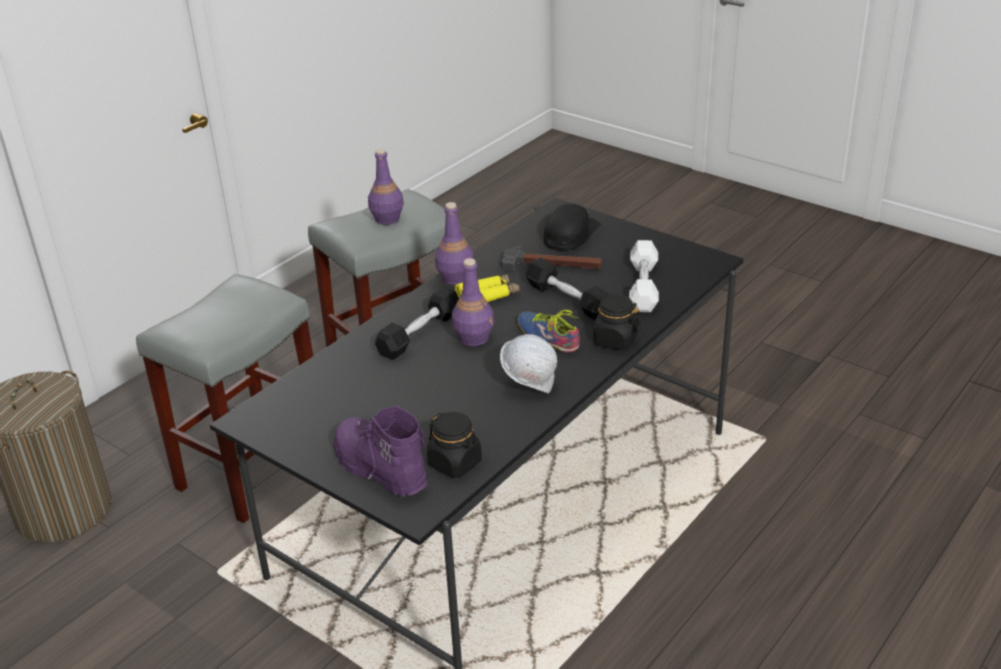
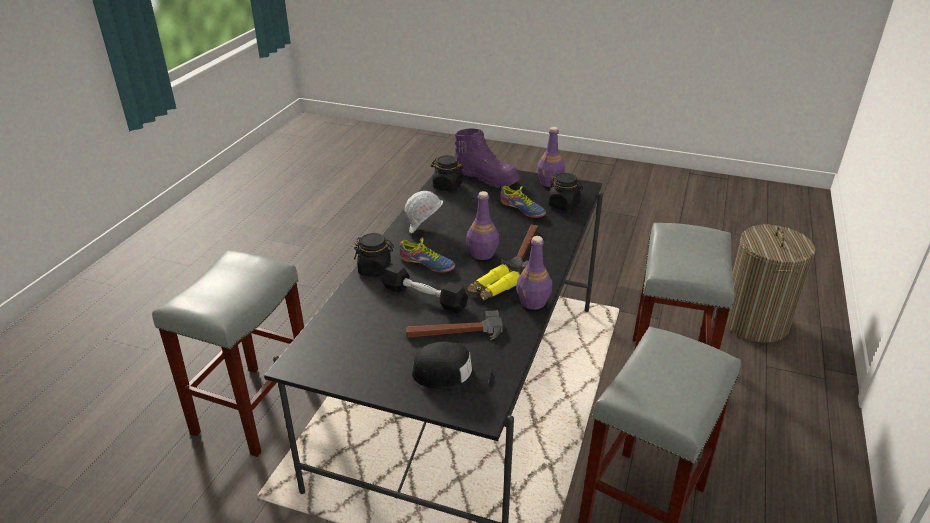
camera: 160 degrees right, 0 degrees up
purple bottle [368,148,404,225] -> purple bottle moved to [537,127,565,187]
black dumbbell [375,287,459,360] -> hammer [501,224,538,273]
black cap [544,204,601,251] -> black cap turned 90 degrees counterclockwise [412,341,493,394]
white dumbbell [629,240,659,312] -> none
none -> grey stool [152,250,304,457]
none -> shoe [501,186,546,218]
none -> black jar [548,173,583,211]

